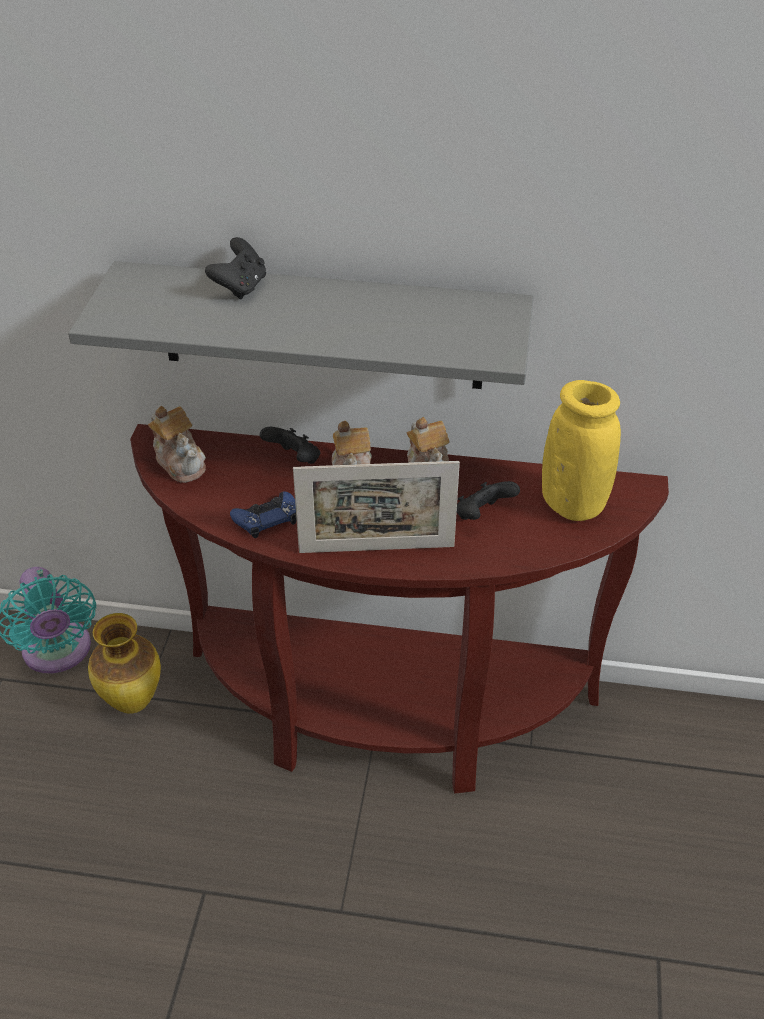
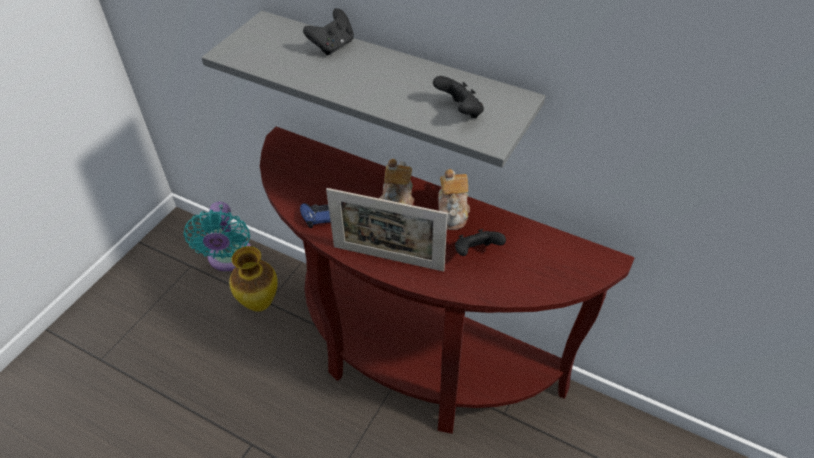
camera: 20 degrees right, 5 degrees up
teapot [148,406,206,483] -> none
black game controller [260,427,320,464] -> black game controller moved to [433,76,484,118]
yellow vase [542,380,621,521] -> none

